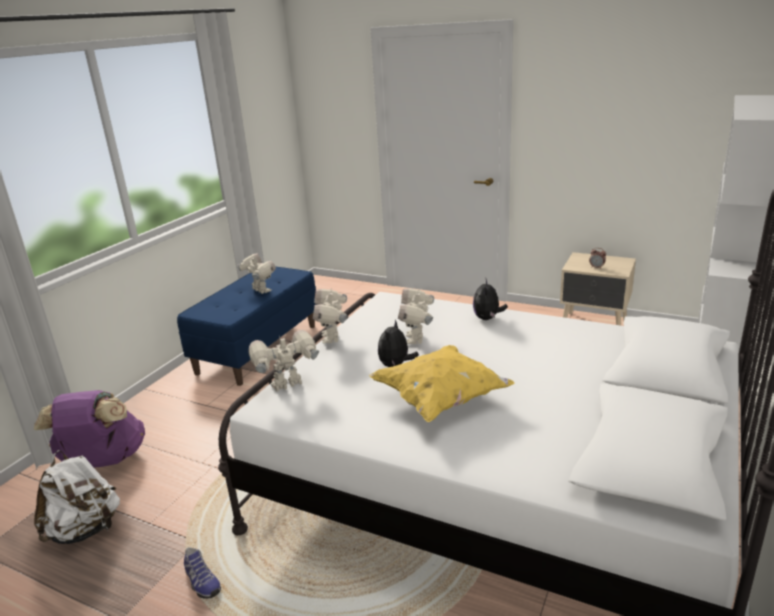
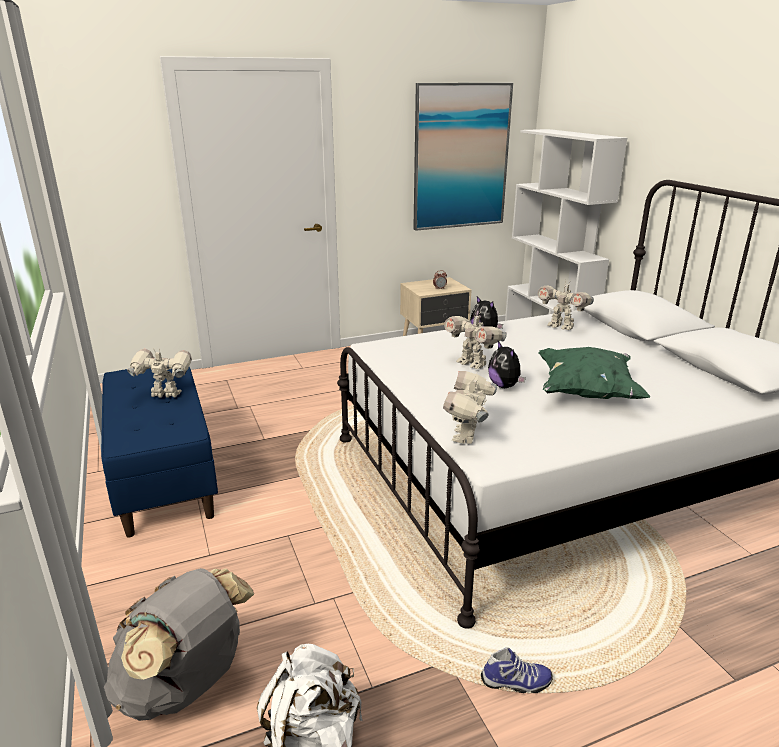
camera: 50 degrees left, 0 degrees up
purple backpack [34,390,145,467] -> grey backpack [104,568,254,721]
toy robot [313,287,347,344] -> toy robot moved to [538,279,594,330]
yellow pillow [369,345,515,422] -> green pillow [538,347,650,399]
none -> picture [413,83,513,231]

